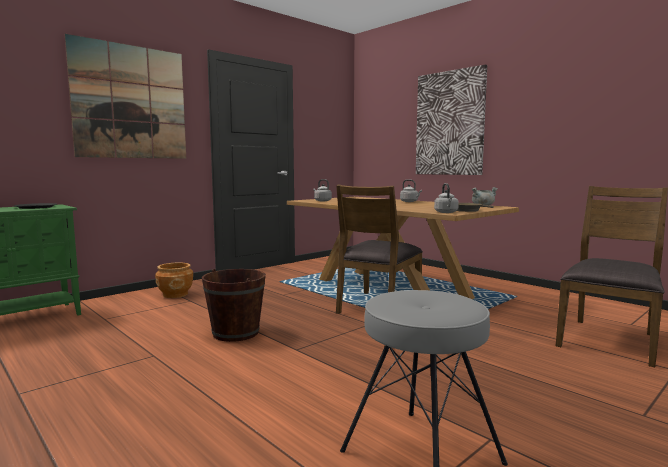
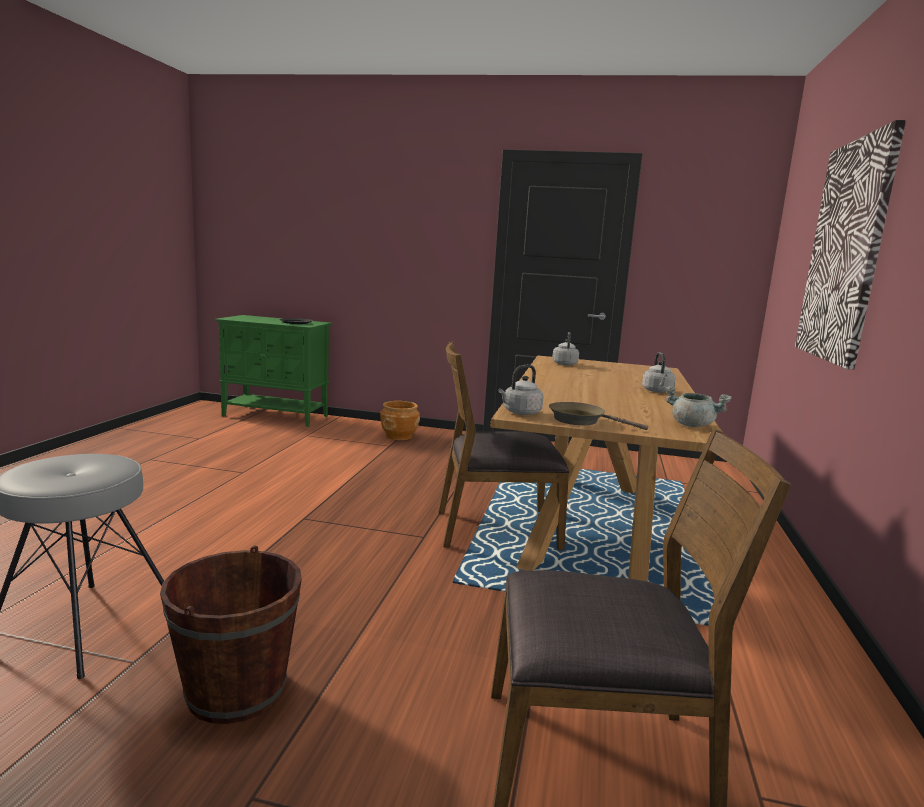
camera: 55 degrees right, 5 degrees up
picture [65,34,186,159] -> none
brown bucket [202,269,266,342] -> brown bucket moved to [160,545,302,724]

